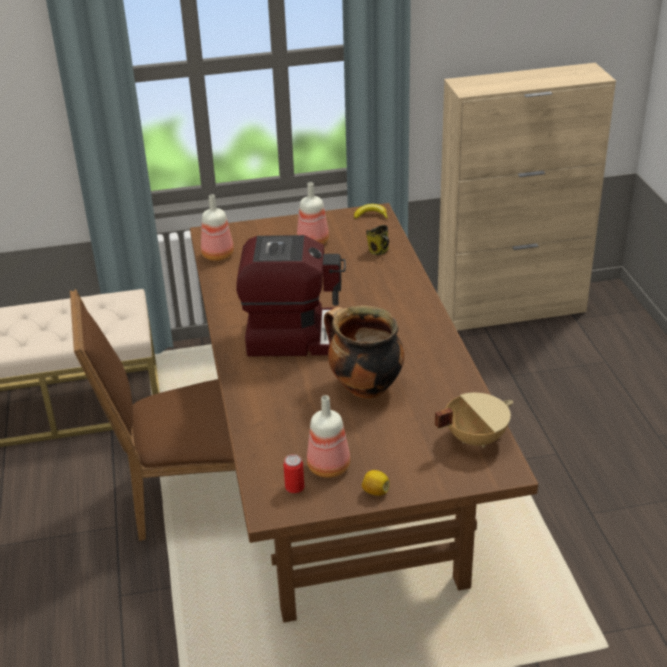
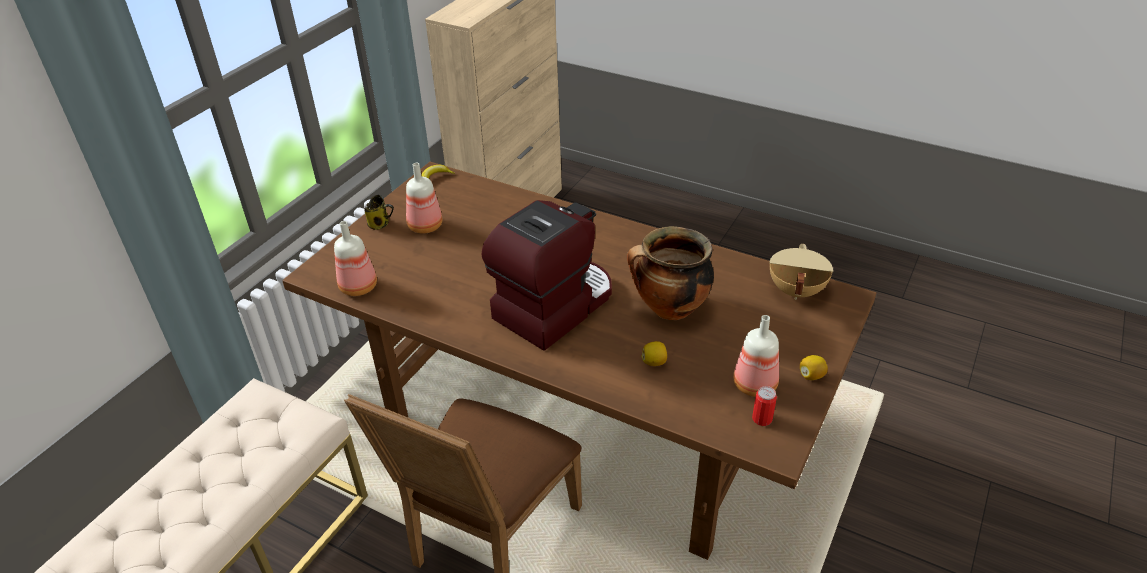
camera: 50 degrees left, 5 degrees up
mug [366,225,389,255] -> mug moved to [364,195,394,230]
none -> lemon [642,341,667,366]

